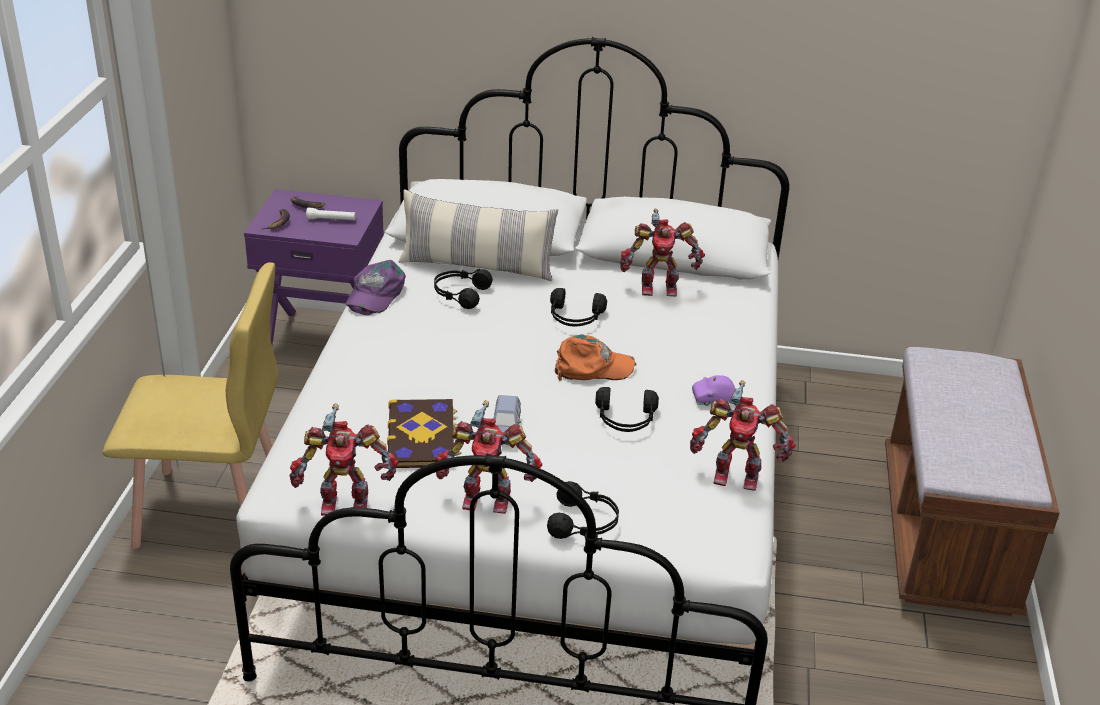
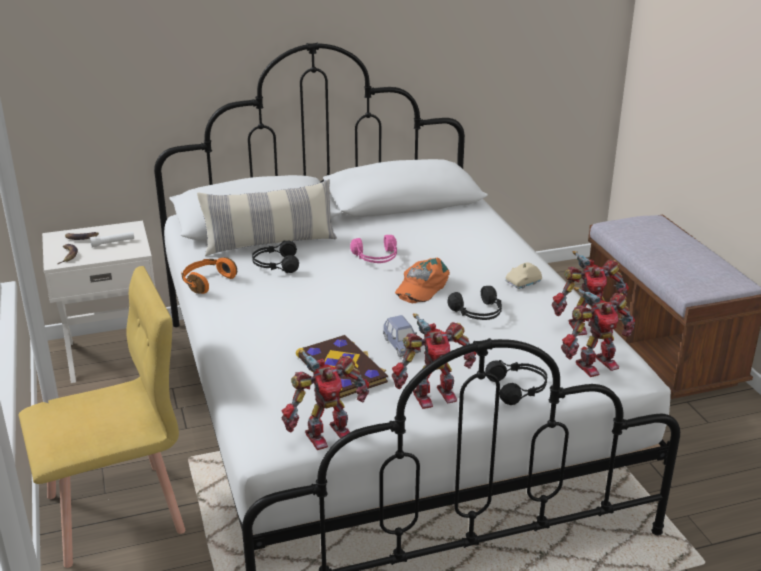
camera: 25 degrees left, 5 degrees down
purple nightstand [244,189,384,345] -> white nightstand [42,221,156,383]
purple cap [346,260,406,315] -> orange headphones [181,257,237,294]
black headphones [550,288,607,327] -> pink headphones [350,235,397,263]
orange cap [555,334,636,381] -> orange cap turned 150 degrees clockwise [395,257,450,303]
toy robot [620,208,705,297] -> toy robot moved to [561,287,635,377]
purple toy car [692,375,735,406] -> beige toy car [506,263,542,289]

